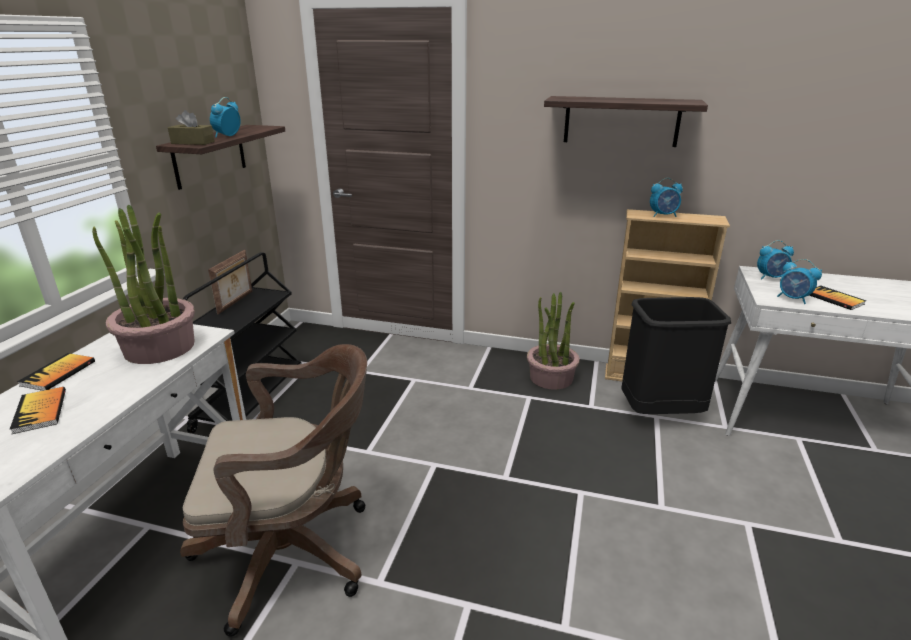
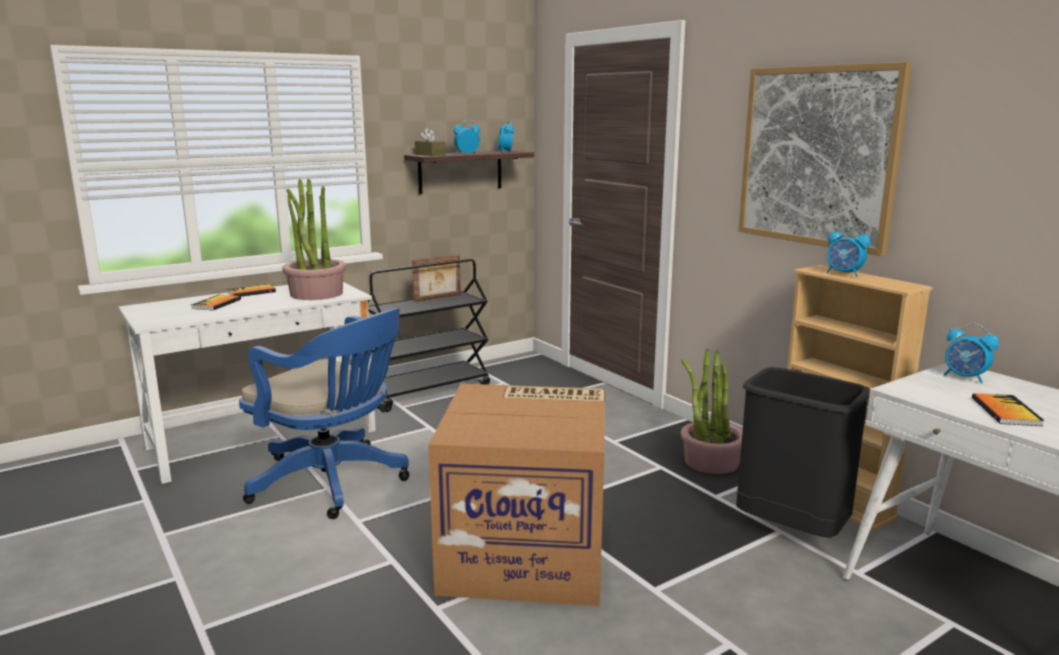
camera: 40 degrees right, 10 degrees down
brown office chair [180,344,367,637] -> blue office chair [239,308,410,519]
shelf [544,96,708,147] -> picture [738,62,912,256]
alarm clock [777,259,822,304] -> alarm clock moved to [498,119,514,153]
none -> cardboard box [428,384,605,606]

